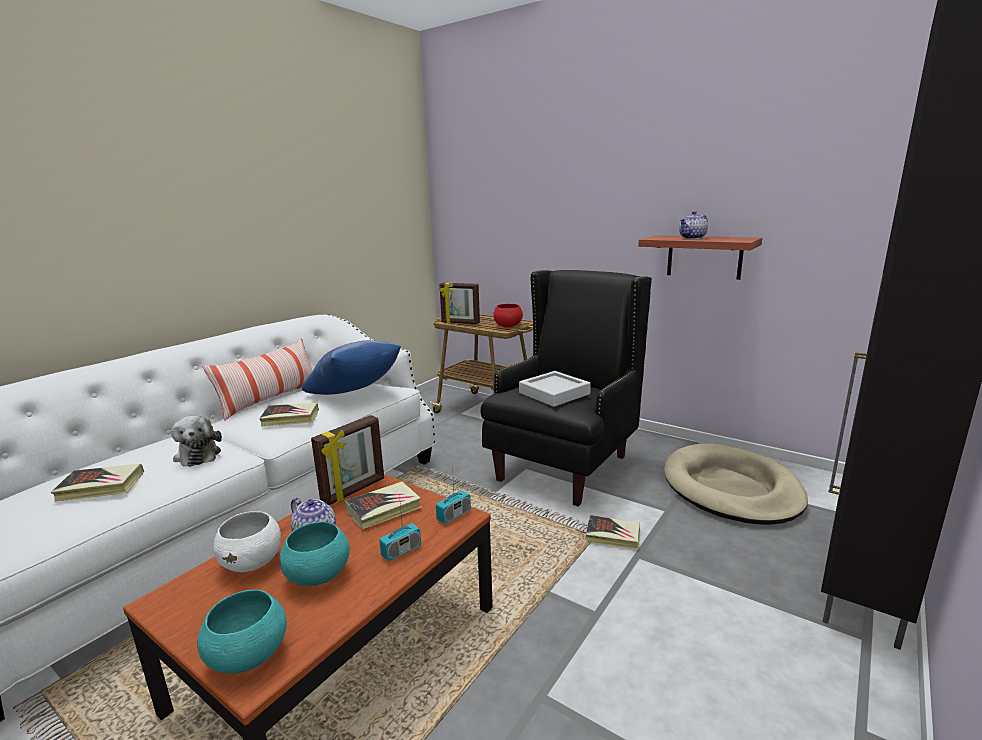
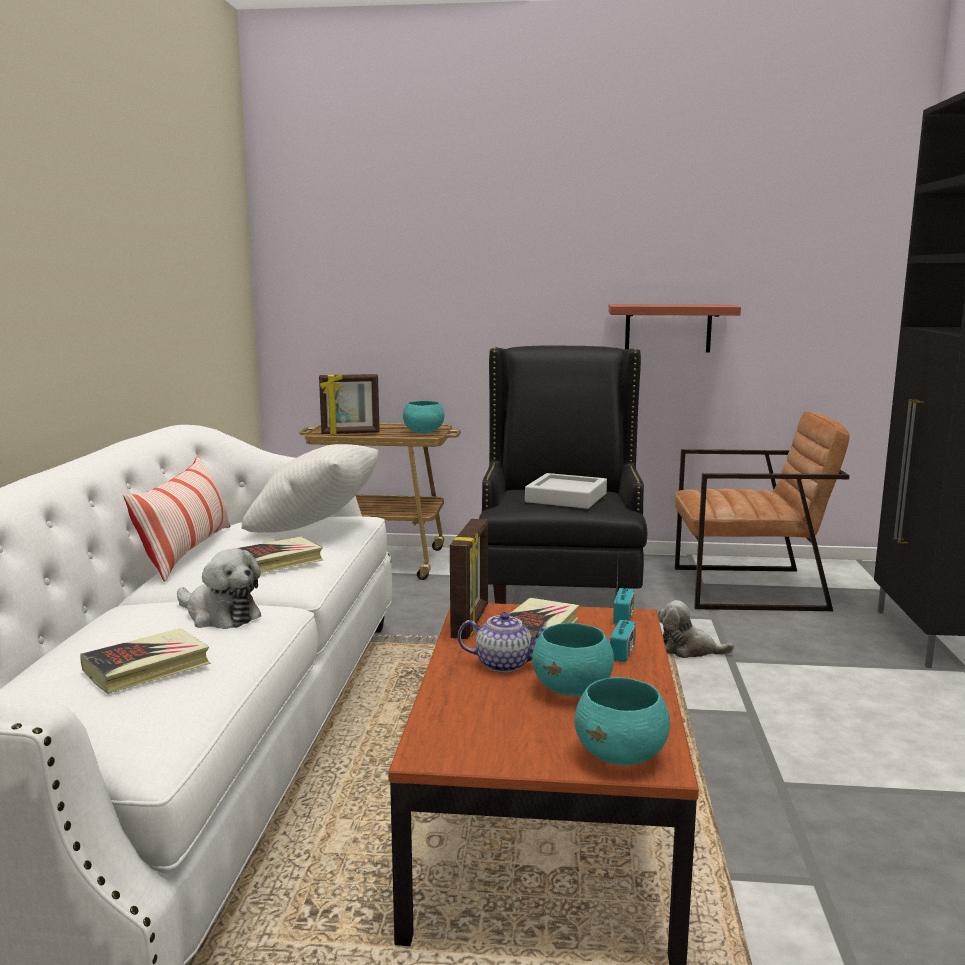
camera: 30 degrees left, 5 degrees down
white bowl [213,511,281,572] -> none
blue pillow [302,340,401,395] -> white pillow [242,444,378,533]
red bowl [493,304,523,328] -> turquoise bowl [403,401,444,433]
book [586,515,640,550] -> plush toy [658,600,734,658]
beige dog bed [664,443,808,525] -> brown armchair [675,412,850,611]
teapot [679,211,708,239] -> none

